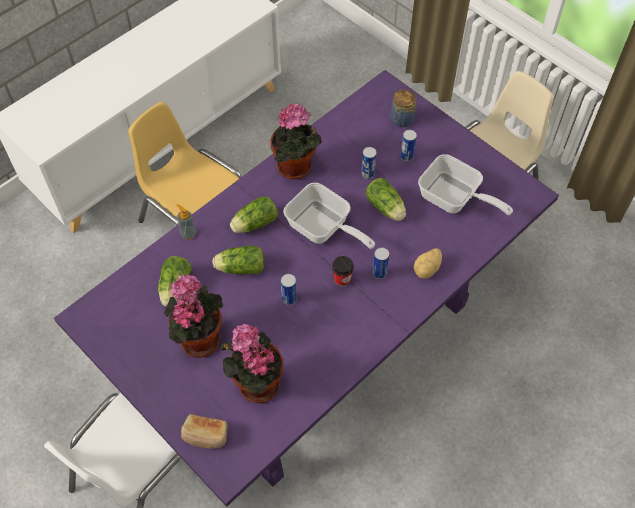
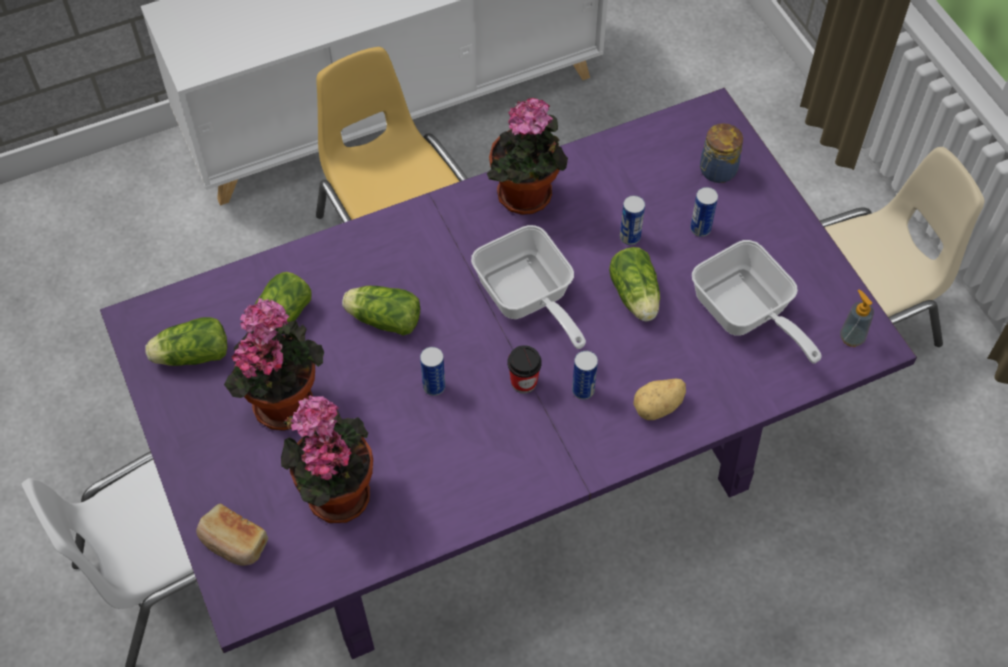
camera: 20 degrees right, 0 degrees up
soap dispenser [177,204,197,239] -> soap dispenser moved to [840,289,874,347]
lettuce [230,197,278,233] -> lettuce moved to [145,317,227,366]

